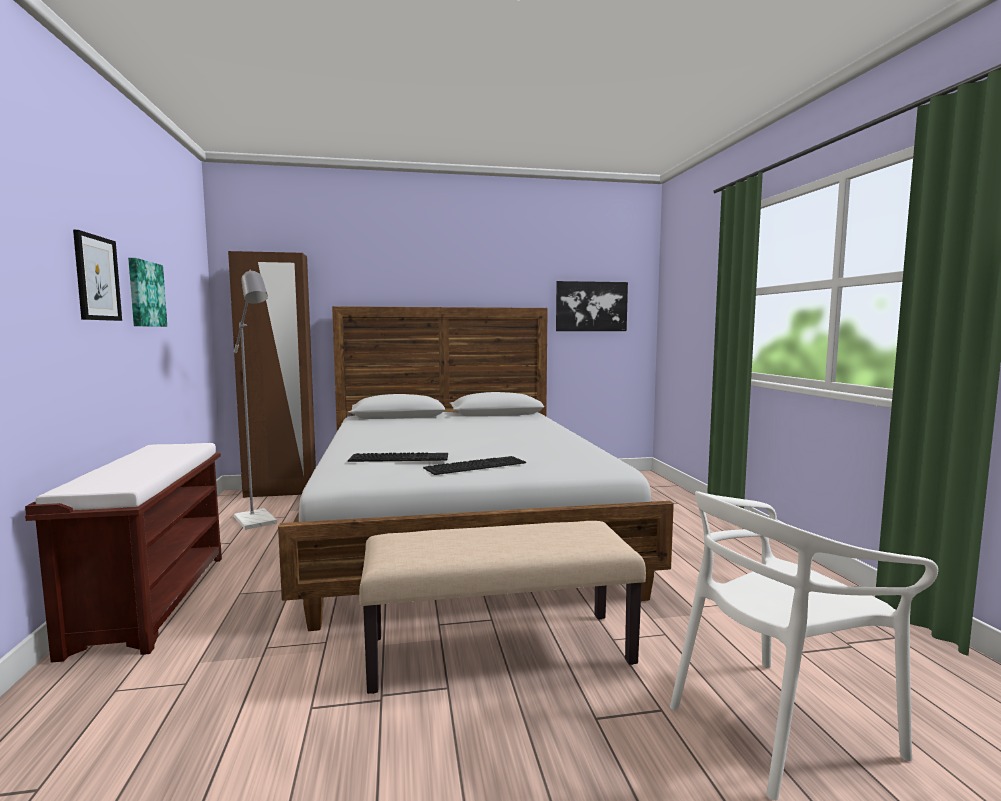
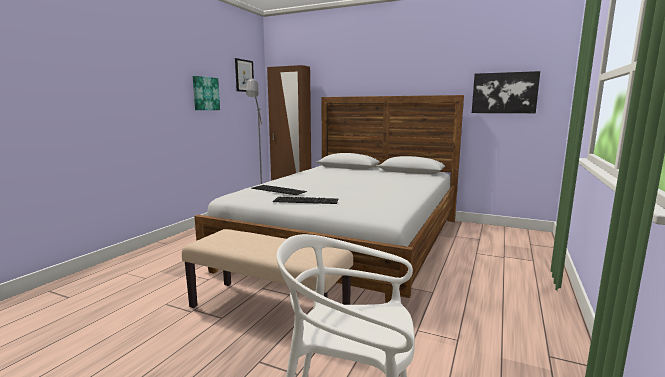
camera: 35 degrees right, 5 degrees up
brown bench [25,443,222,663] -> none
picture [73,230,122,321] -> picture moved to [235,58,254,92]

